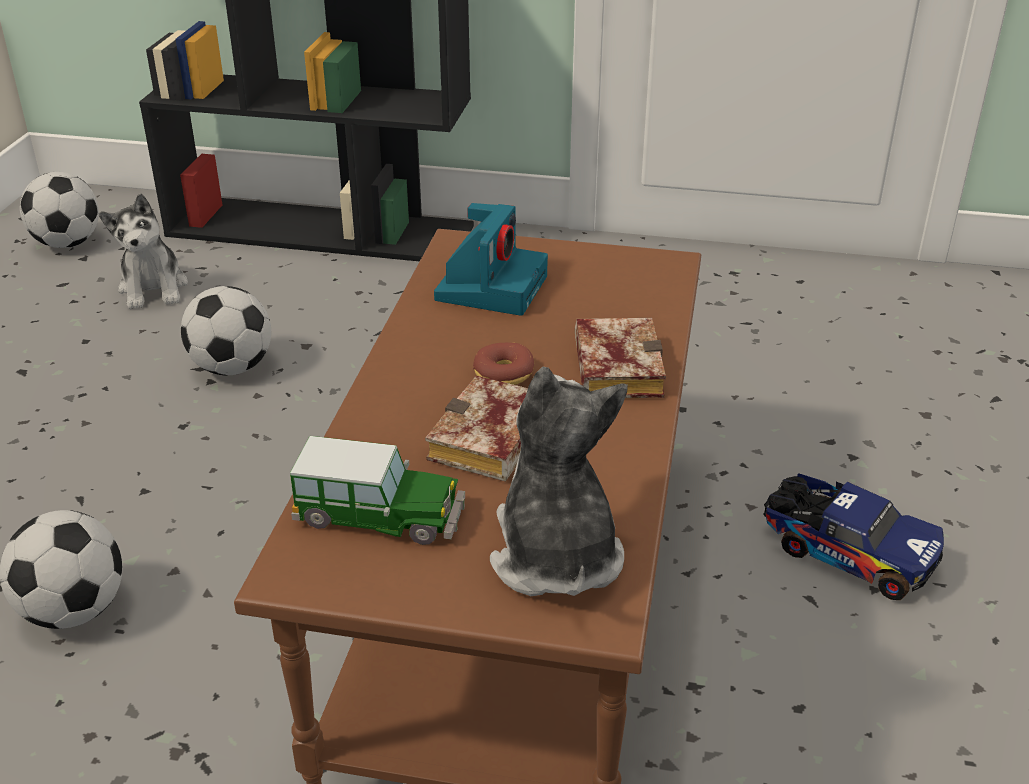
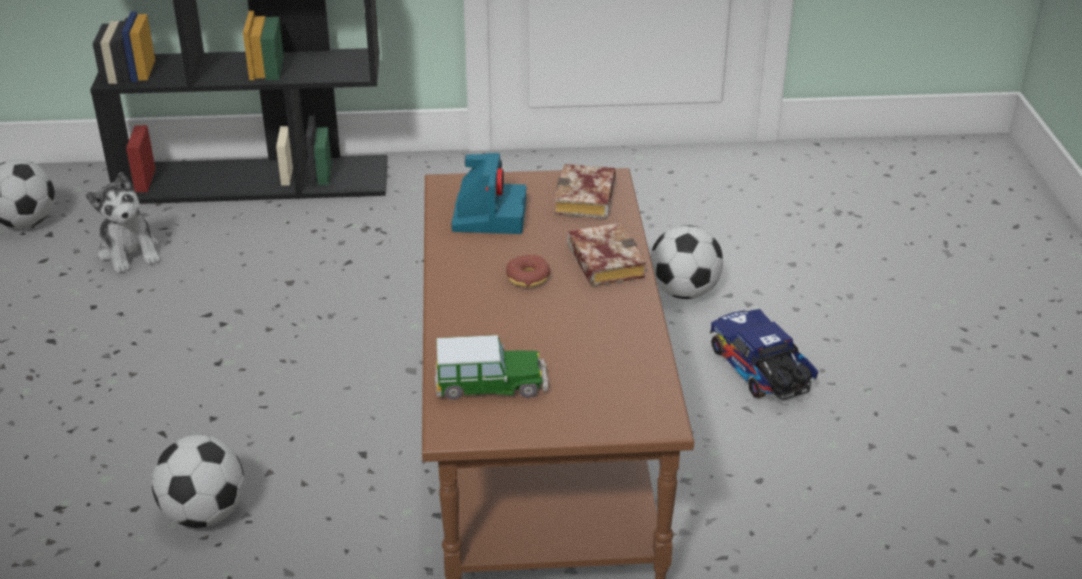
camera: 15 degrees left, 0 degrees up
football [181,286,271,376] -> football moved to [650,225,723,299]
book [425,376,528,482] -> book moved to [555,164,616,219]
plush toy [490,366,628,596] -> none
toy truck [763,473,944,600] -> toy truck turned 135 degrees counterclockwise [710,309,819,400]

